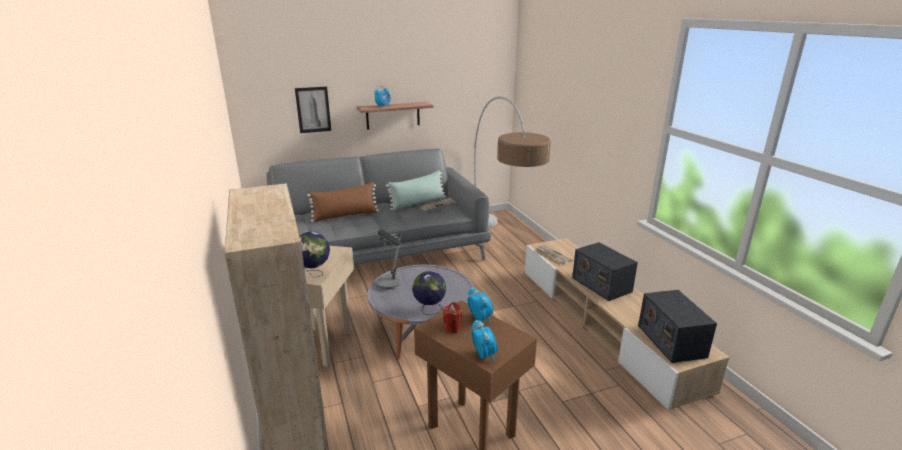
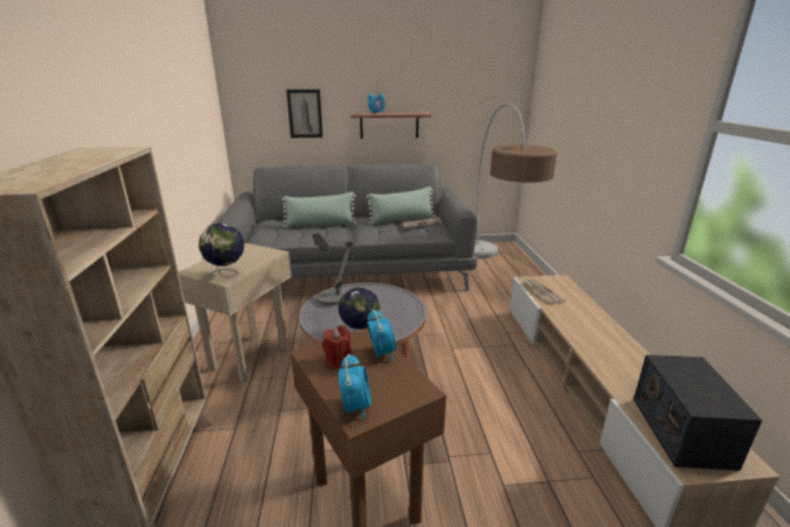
camera: 15 degrees right, 0 degrees up
brown pillow [307,182,379,222] -> green pillow [282,192,357,228]
radio [572,242,638,301] -> none

